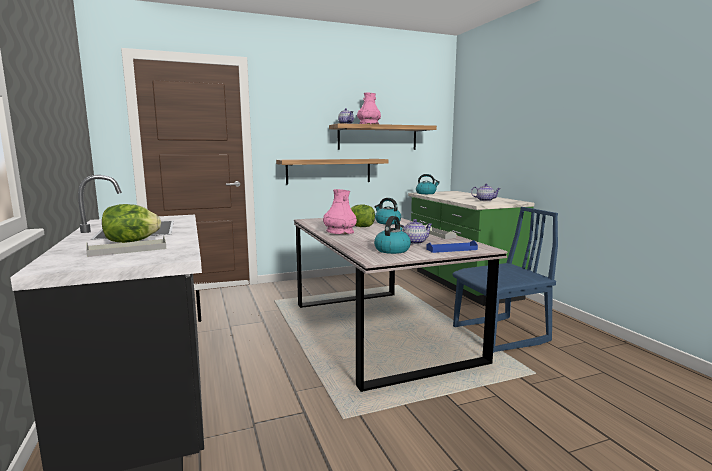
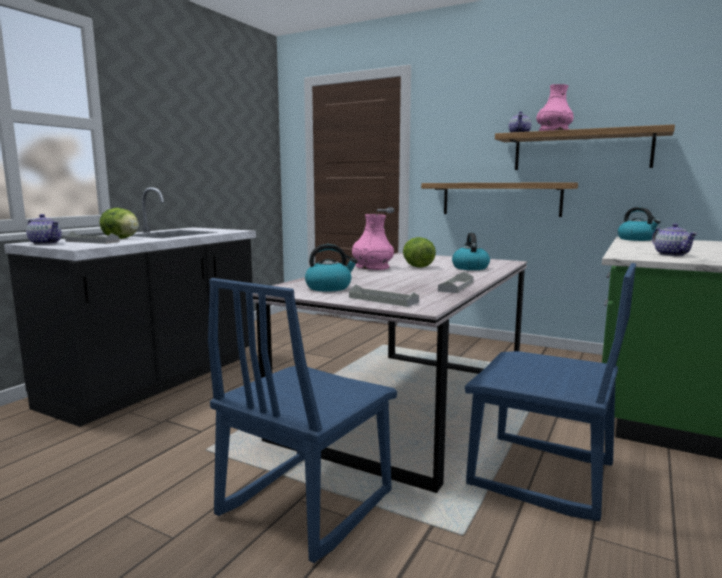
camera: 50 degrees right, 0 degrees up
teapot [403,219,432,245] -> teapot moved to [26,214,62,245]
blue tray [426,240,478,253] -> grey tray [349,284,419,307]
none -> blue chair [208,278,397,563]

